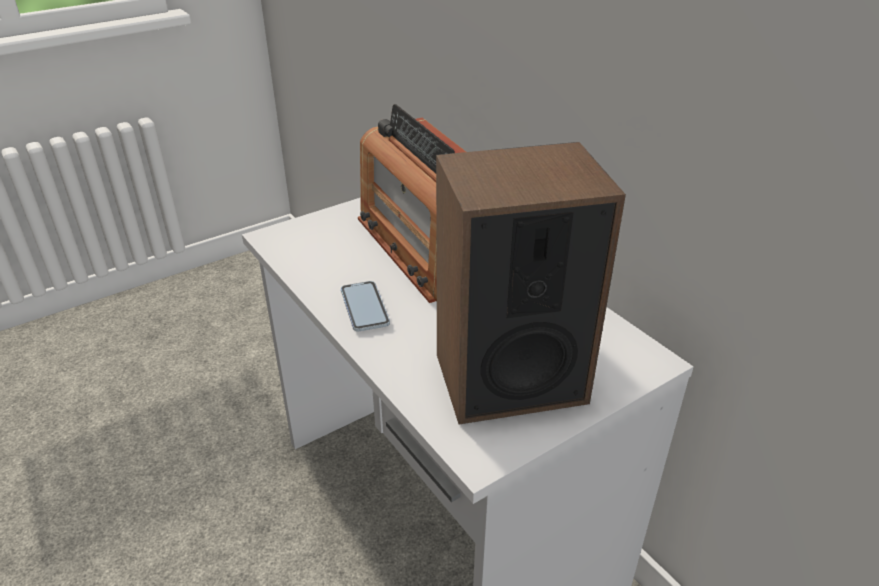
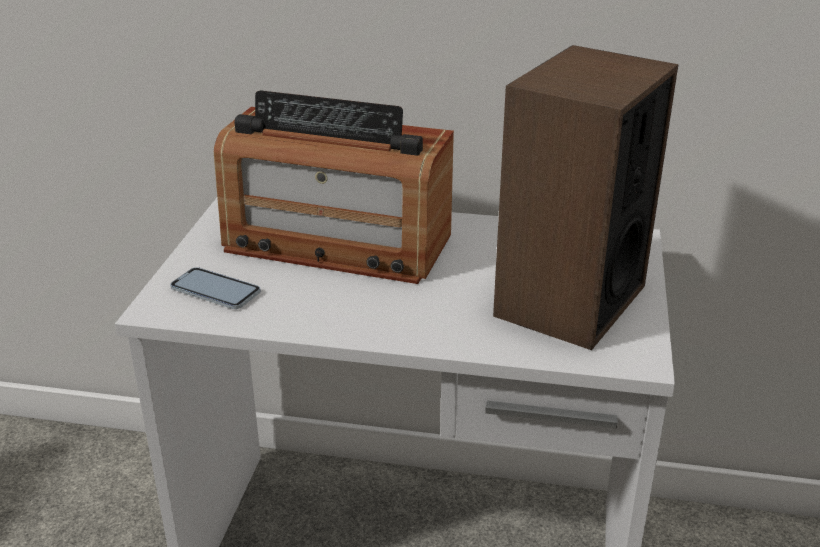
camera: 45 degrees left, 5 degrees down
phone [341,281,390,332] -> phone moved to [170,267,261,309]

